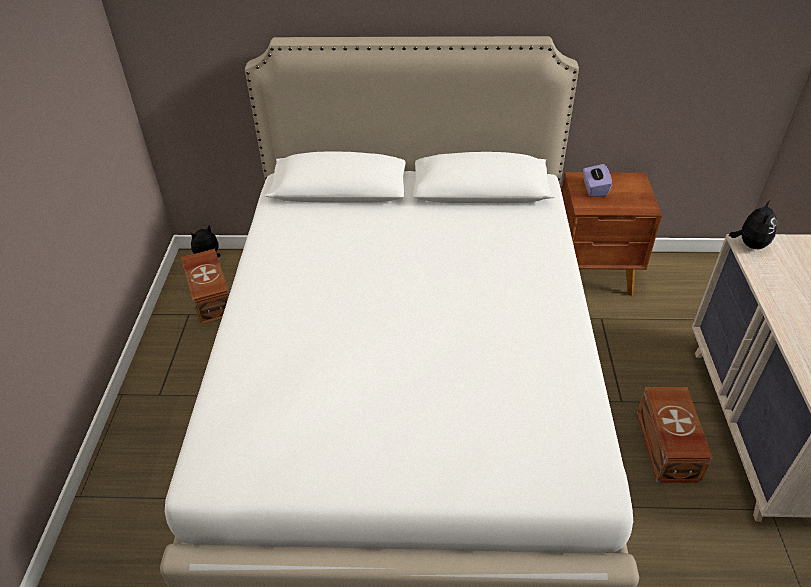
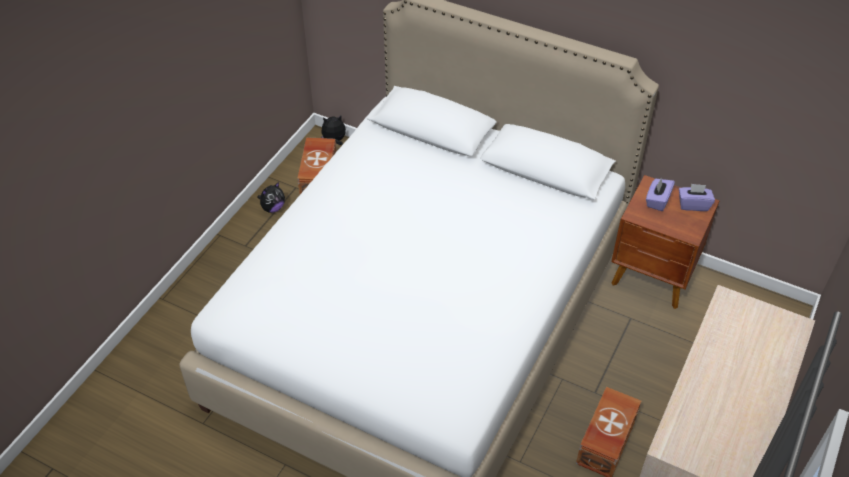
camera: 25 degrees right, 5 degrees up
plush toy [729,199,778,249] -> plush toy moved to [257,182,285,213]
none -> purple tissue box [679,184,715,211]

